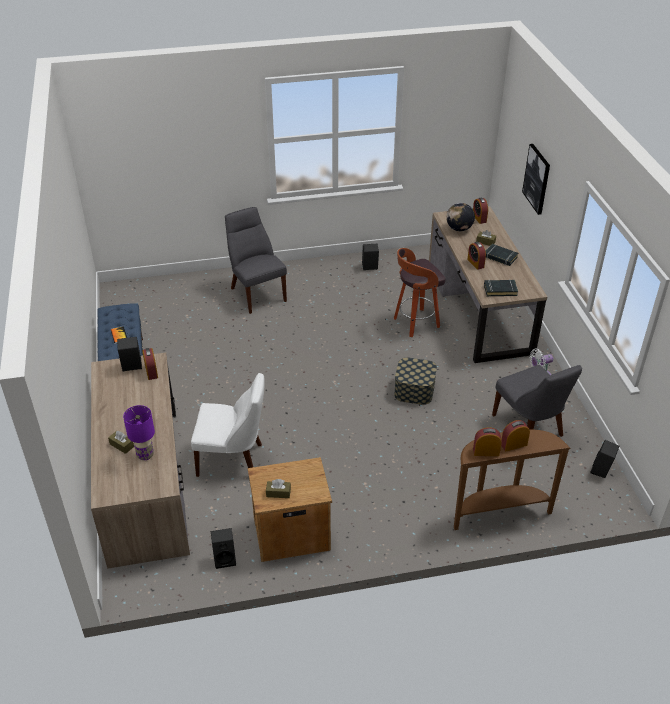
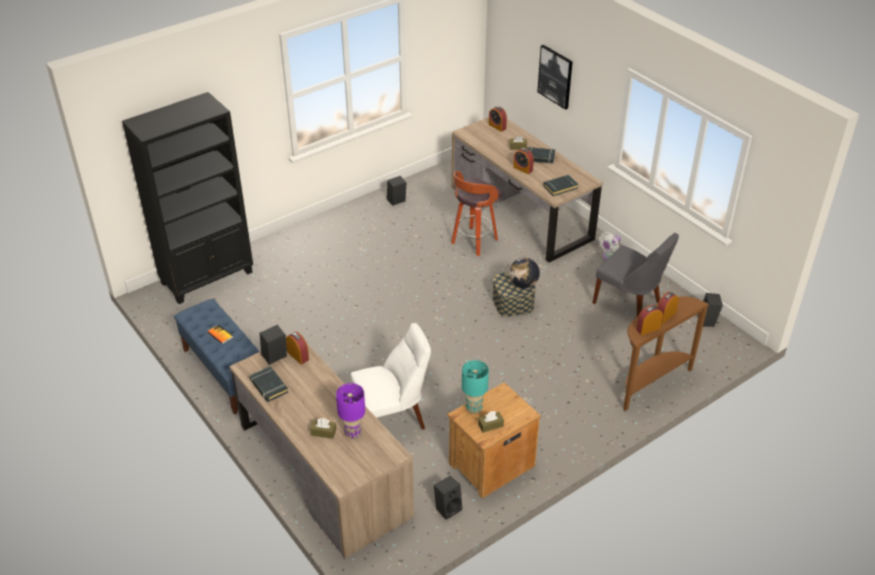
camera: 25 degrees left, 0 degrees up
grey chair [225,207,287,314] -> none
globe [446,203,475,231] -> globe moved to [509,258,540,288]
none -> black bookcase [122,92,253,304]
none -> black book [250,366,288,402]
none -> turquoise table lamp [462,360,489,414]

